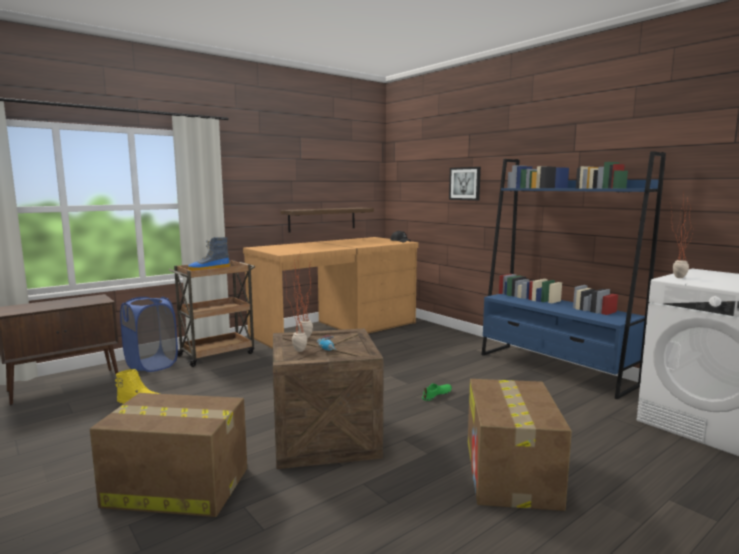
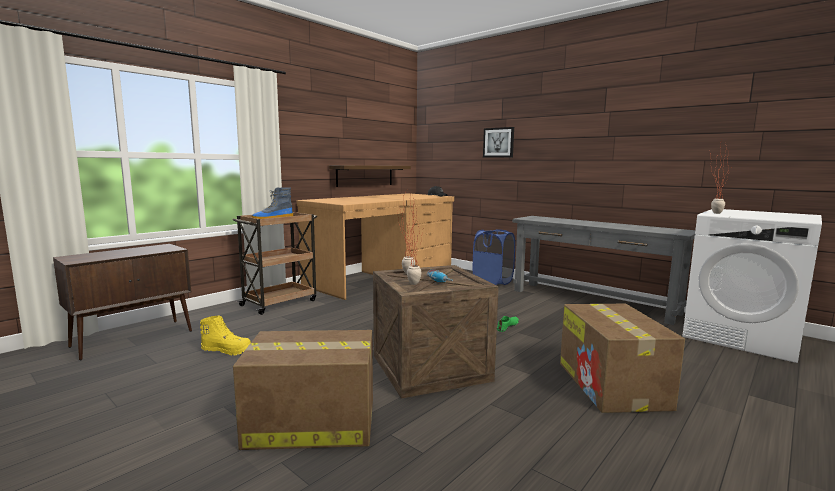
camera: 10 degrees left, 0 degrees up
blue laundry basket [120,297,178,372] -> blue laundry basket moved to [473,229,515,285]
blue bookcase [481,151,666,400] -> grey console table [513,216,696,325]

